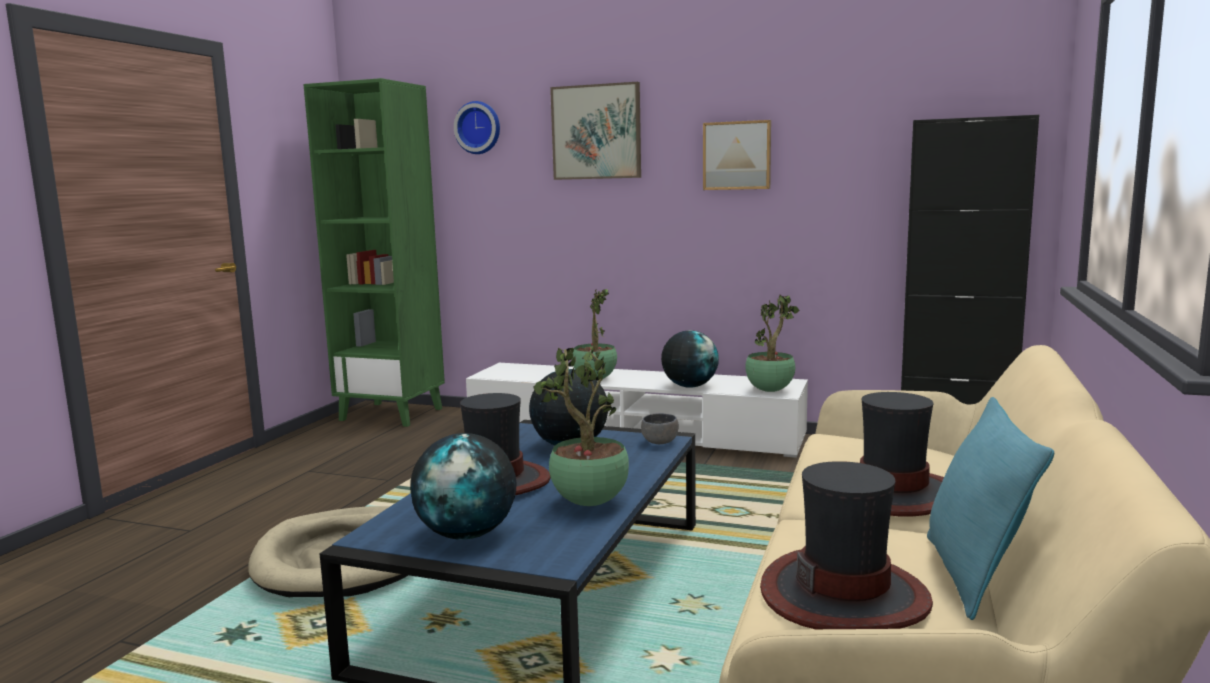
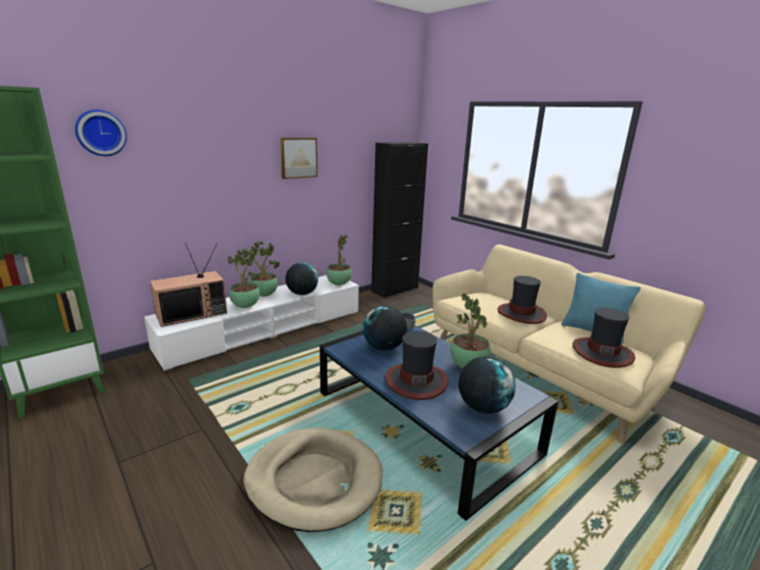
camera: 60 degrees left, 10 degrees up
picture [550,82,641,180] -> none
none -> television [150,243,227,327]
none -> potted plant [243,241,280,296]

